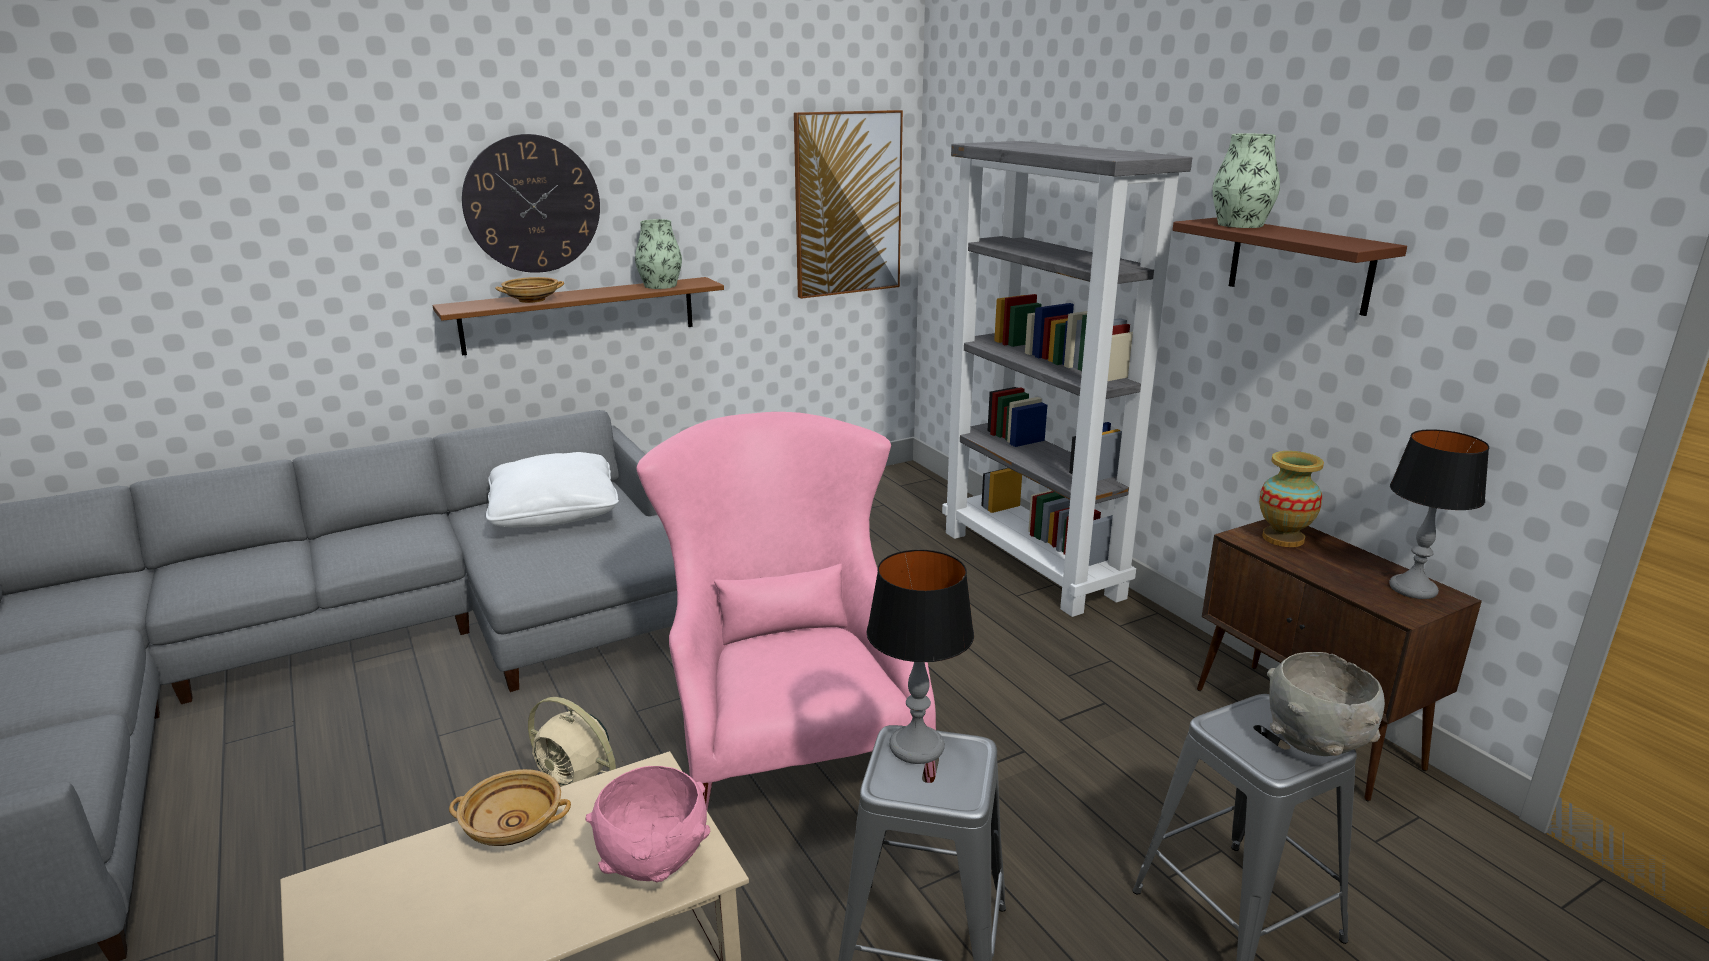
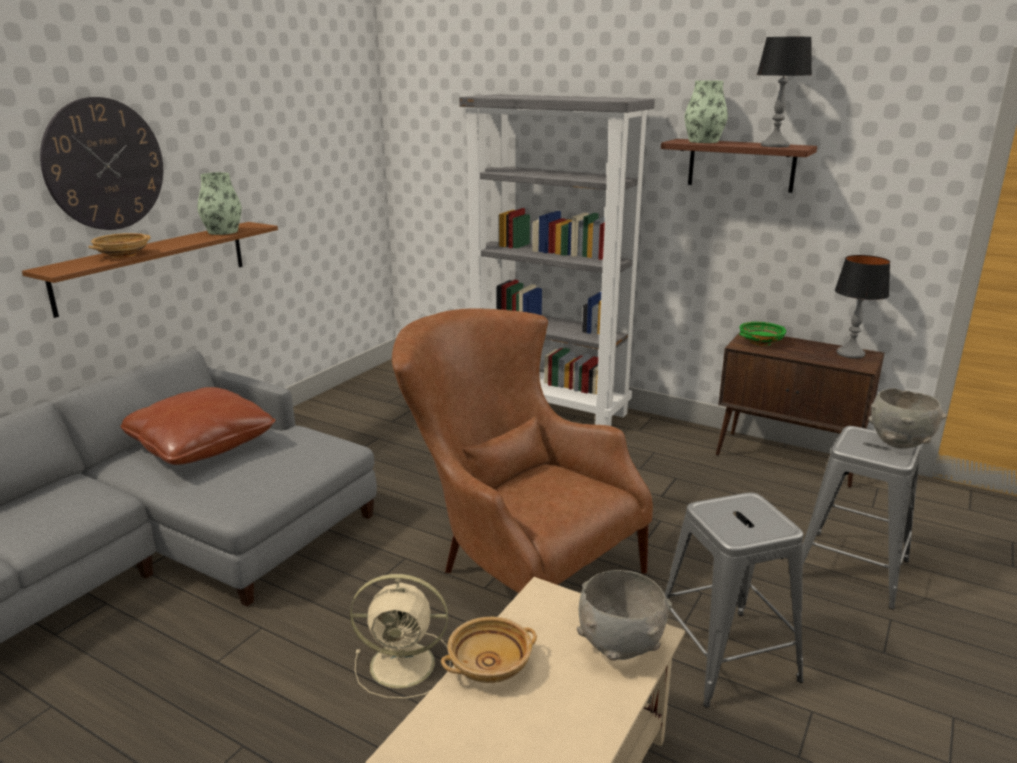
camera: 30 degrees left, 0 degrees up
white pillow [486,452,619,527] -> brown pillow [121,387,276,465]
pink bowl [585,766,710,882] -> grey bowl [577,570,672,661]
pink armchair [636,412,936,810] -> brown armchair [392,308,653,593]
picture [794,110,903,299] -> none
table lamp [867,550,974,764] -> table lamp moved to [757,37,812,147]
vase [1259,451,1324,547] -> green bowl [739,322,786,346]

